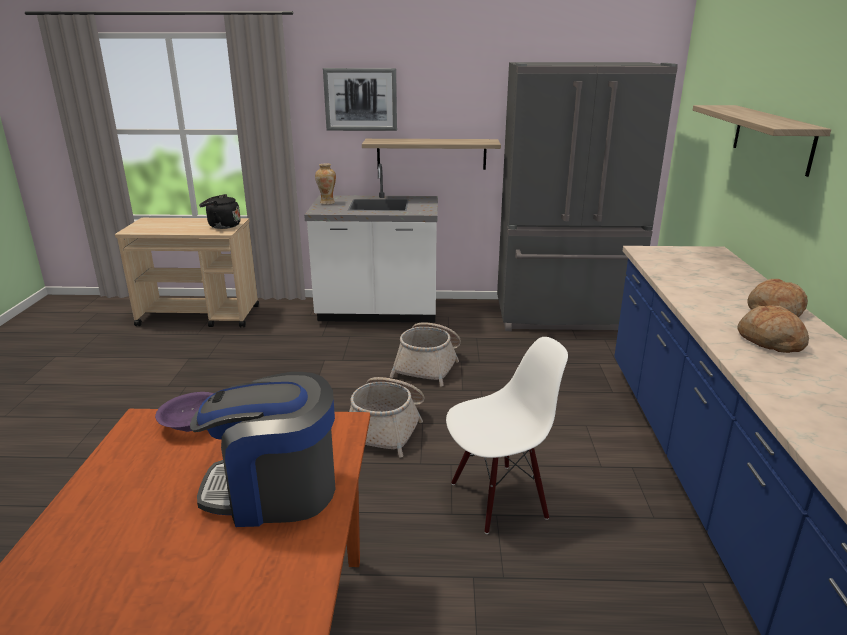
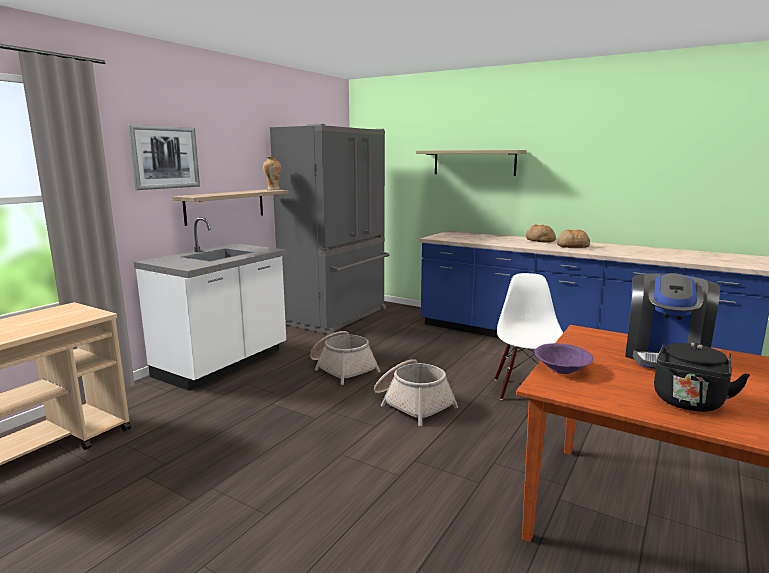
camera: 60 degrees left, 10 degrees down
black kettle [199,194,241,229] -> black kettle moved to [654,342,750,412]
vase [315,164,336,205] -> vase moved to [263,156,281,190]

